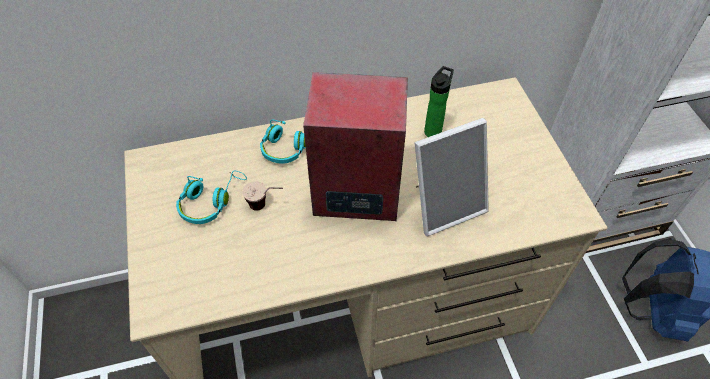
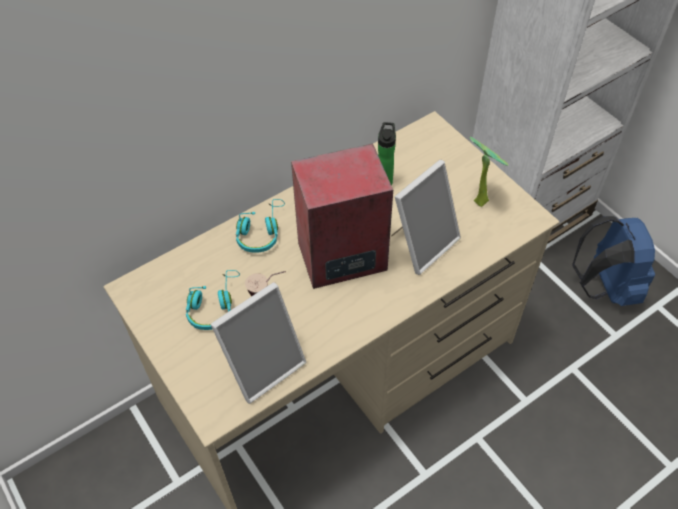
camera: 20 degrees left, 0 degrees up
none -> picture frame [210,282,307,404]
none -> potted plant [470,137,508,207]

